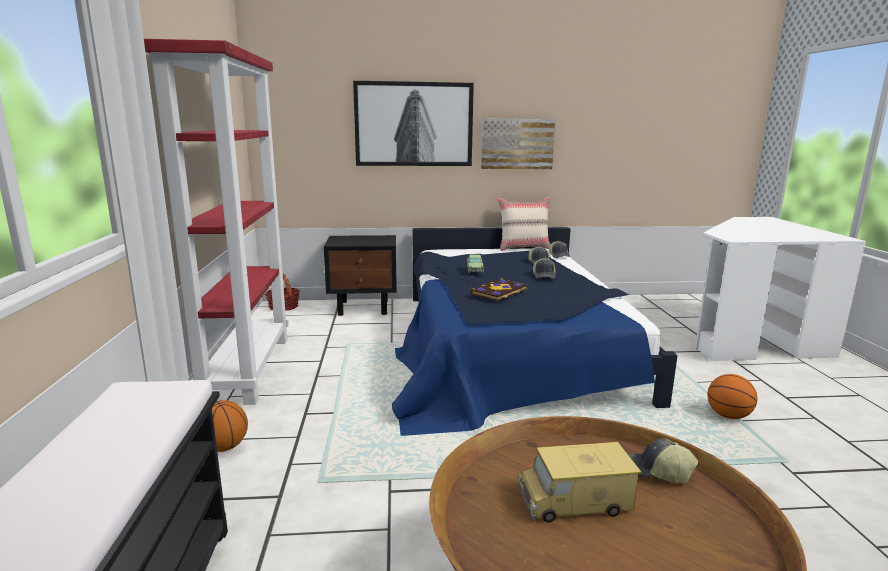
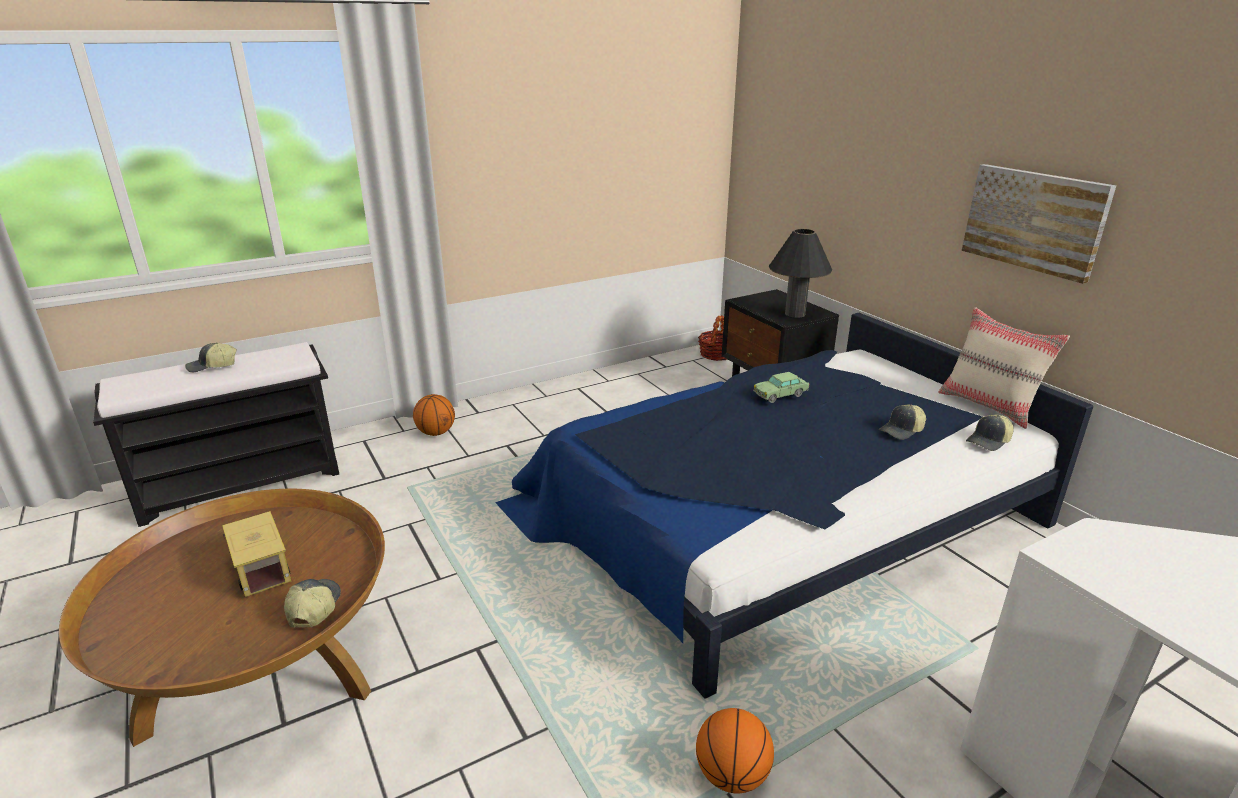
camera: 65 degrees right, 10 degrees up
red bookcase [144,39,289,405] -> none
picture [353,81,474,166] -> none
book [470,279,528,301] -> none
cap [533,258,556,278] -> cap moved to [185,343,237,373]
none -> black table lamp [769,229,832,318]

